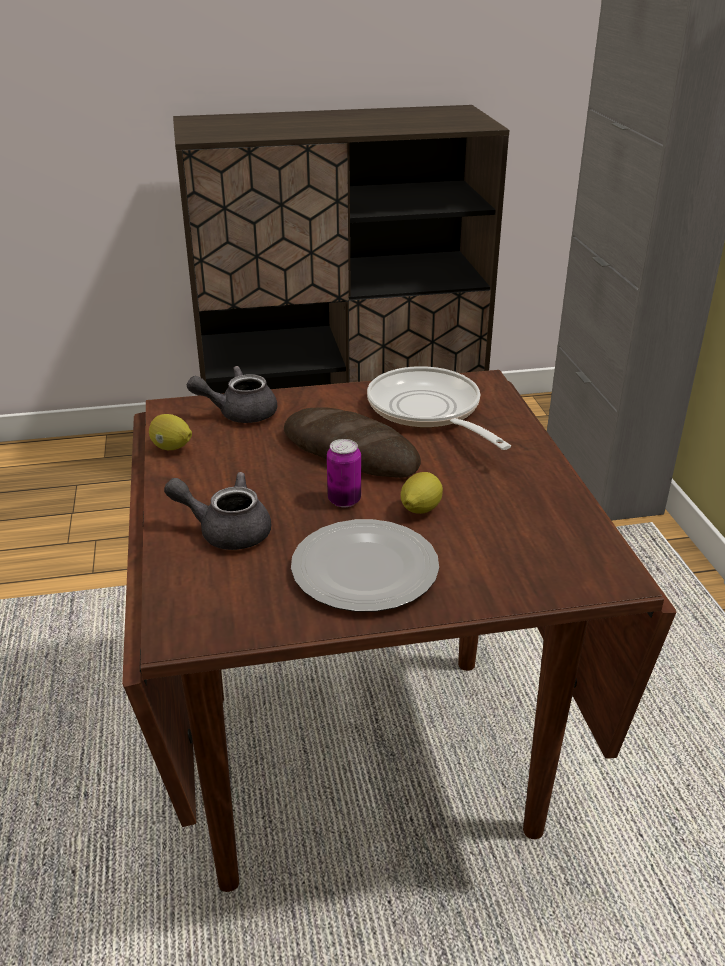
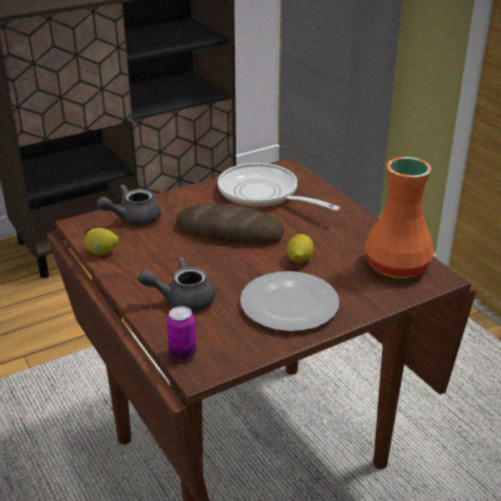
camera: 20 degrees left, 0 degrees up
can [327,439,361,507] -> can moved to [167,306,196,361]
none -> orange vase [364,157,434,278]

